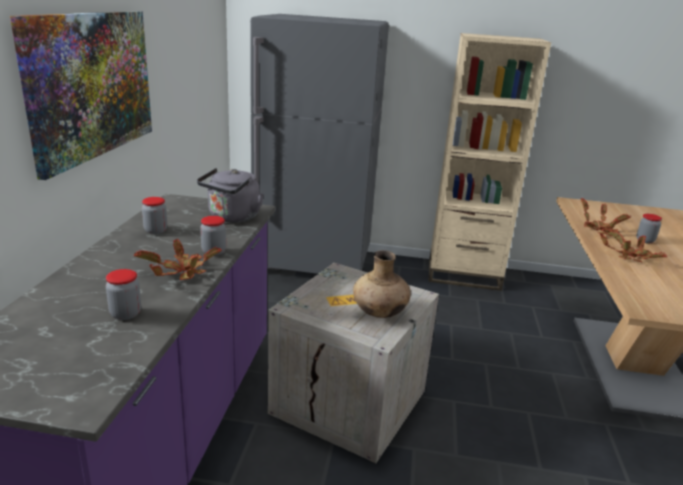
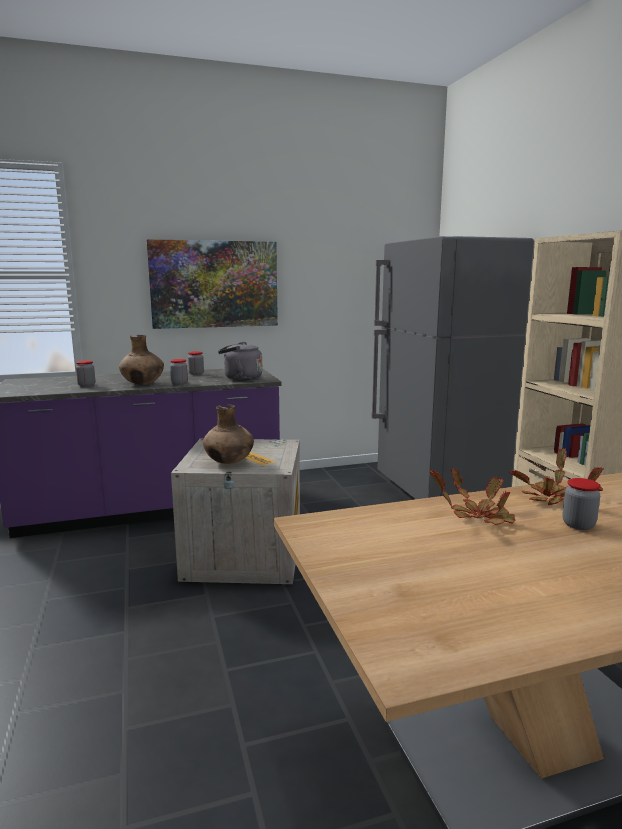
camera: 65 degrees right, 10 degrees down
potted plant [134,239,222,280] -> brown vase [119,335,164,385]

